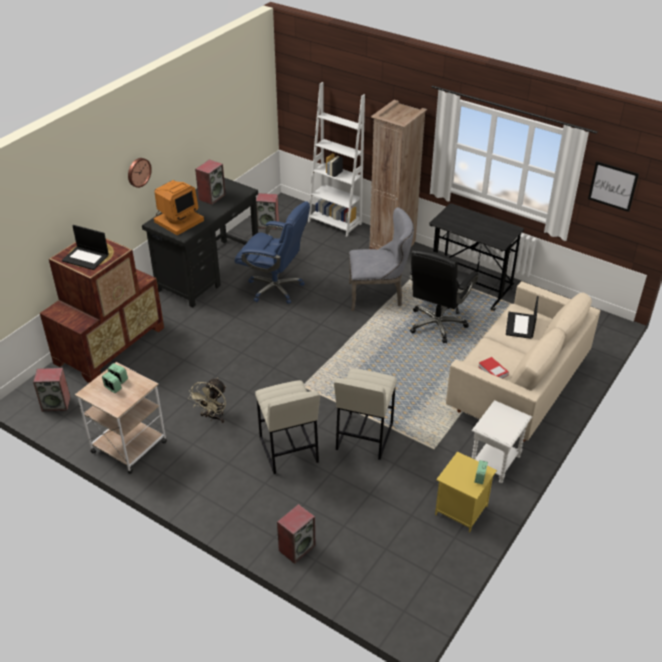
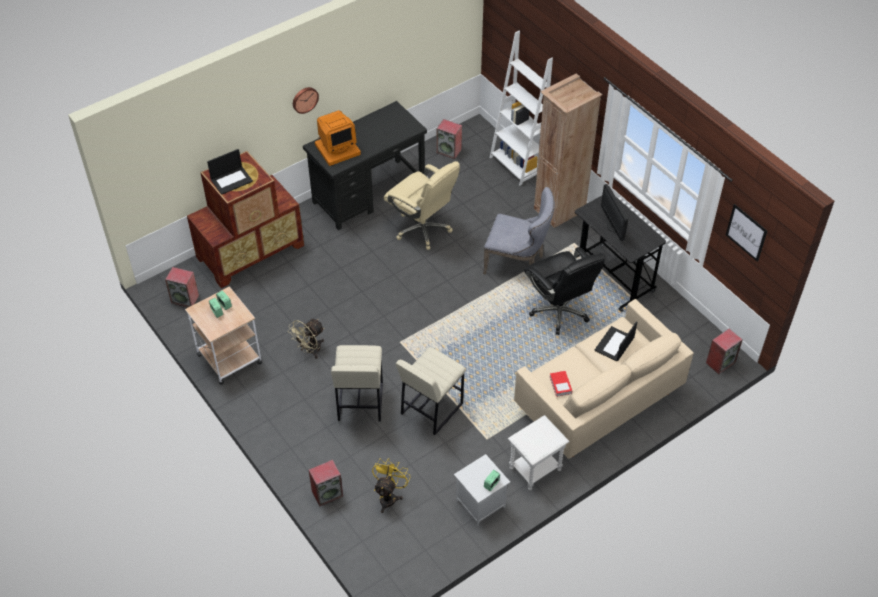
camera: 20 degrees right, 10 degrees up
laptop [62,225,109,270] -> laptop turned 75 degrees counterclockwise [207,149,253,195]
speaker [195,159,226,205] -> speaker moved to [706,329,742,374]
blue office chair [235,201,310,304] -> beige office chair [384,161,460,250]
black office chair [410,249,479,343] -> black office chair turned 75 degrees counterclockwise [524,247,605,335]
yellow nightstand [435,452,497,532] -> grey nightstand [454,454,510,526]
none -> yellow fan [372,458,411,513]
none -> monitor [601,184,628,241]

